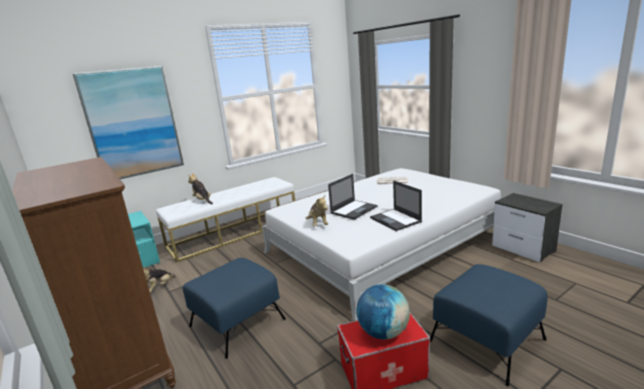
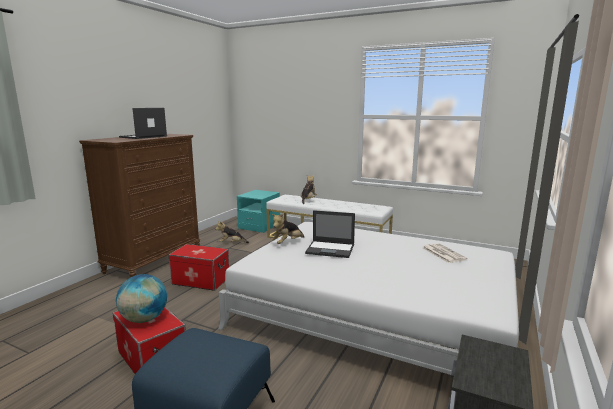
camera: 60 degrees right, 5 degrees down
picture [72,66,184,179] -> none
blue ottoman [183,258,286,359] -> storage box [168,244,229,291]
laptop [370,180,422,231] -> laptop moved to [119,108,167,139]

